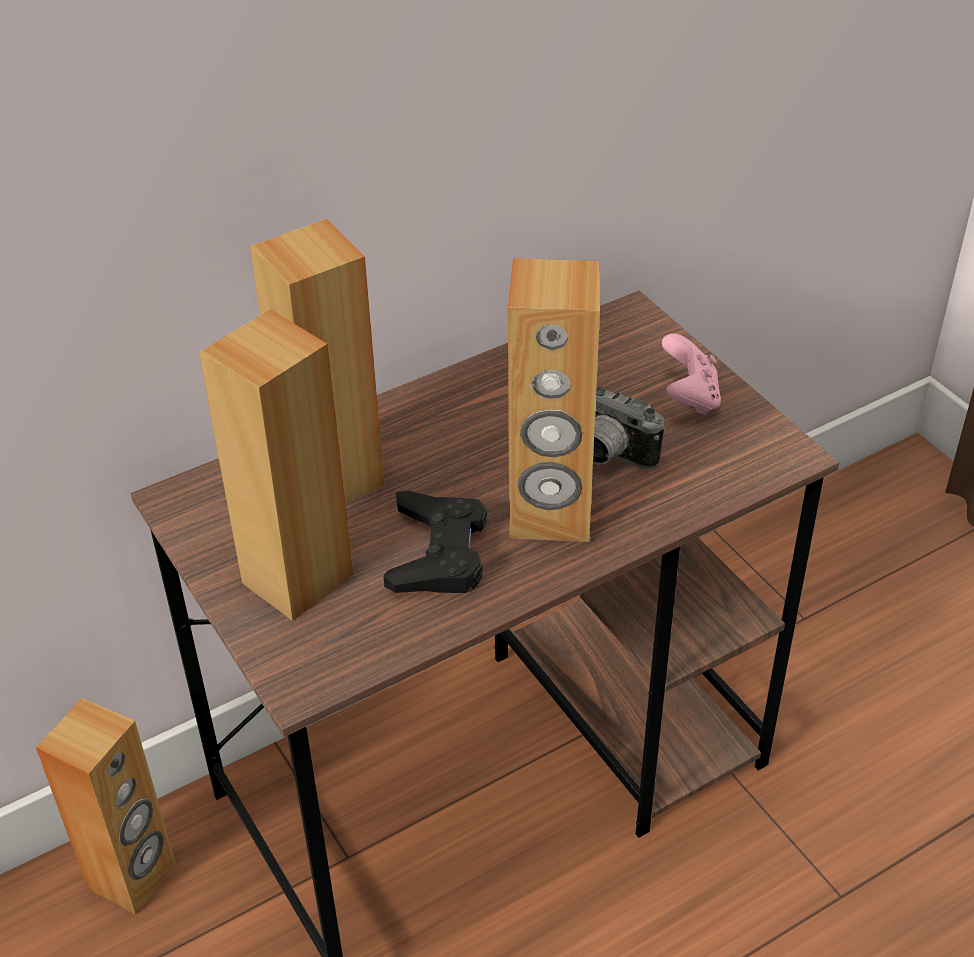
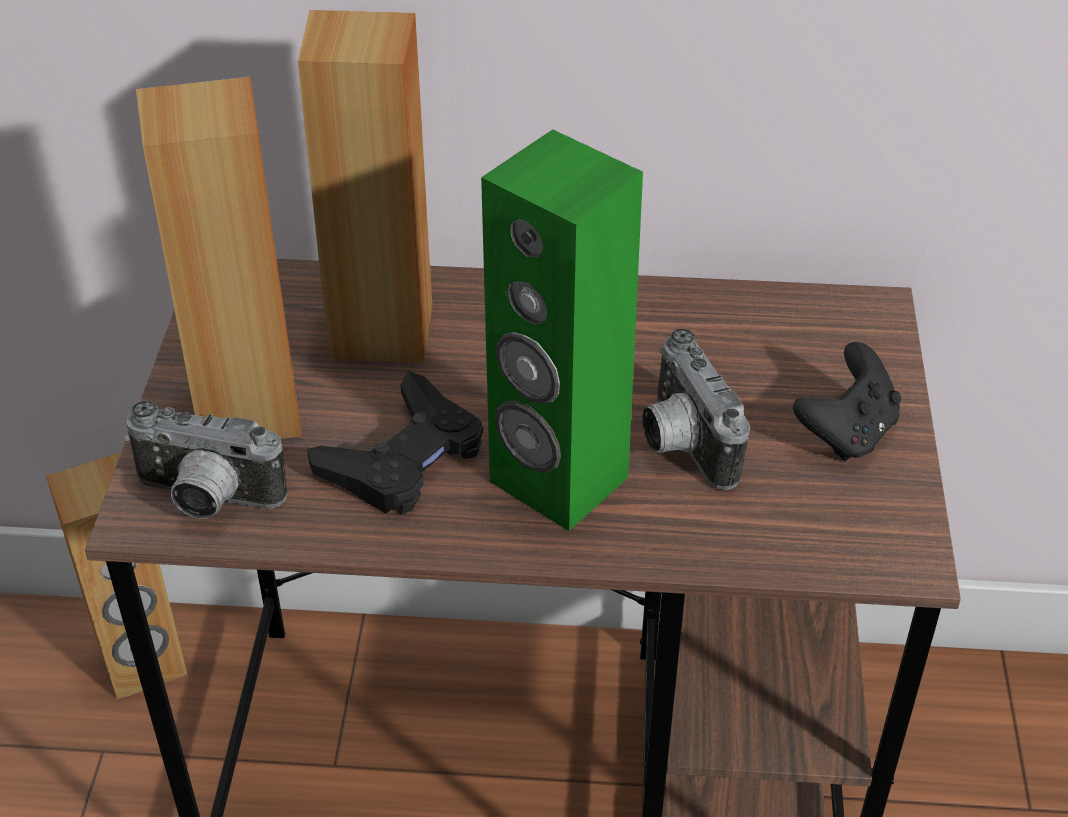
camera: 35 degrees right, 0 degrees up
brown speaker [508,258,600,542] -> green speaker [481,129,643,531]
pink game controller [662,333,721,415] -> black game controller [793,342,901,461]
none -> camera [123,401,287,519]

